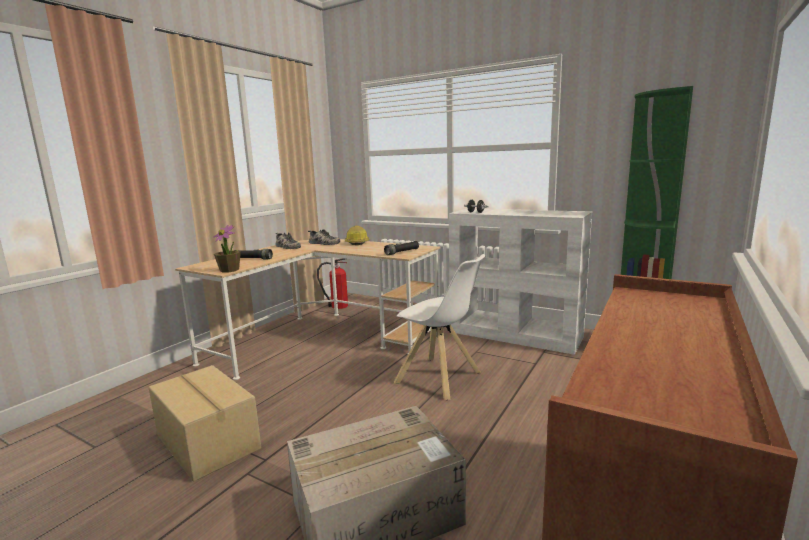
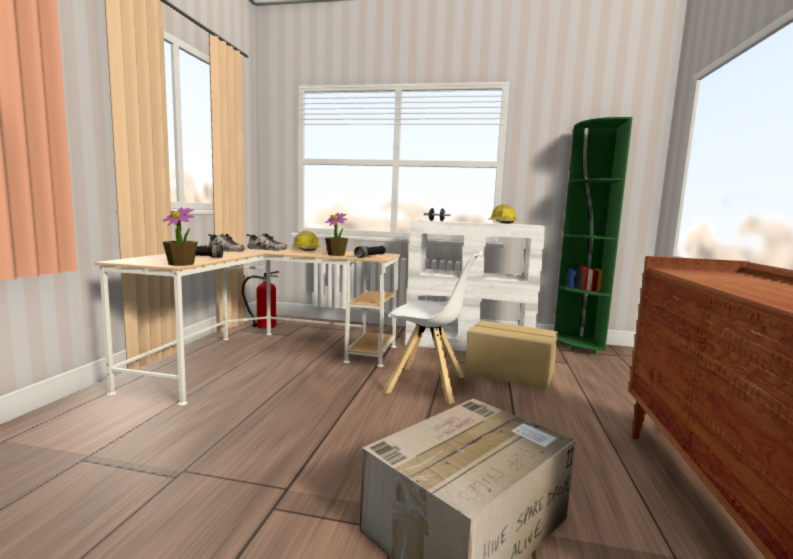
camera: 20 degrees left, 5 degrees down
cardboard box [149,365,261,482] -> cardboard box moved to [465,320,558,390]
none -> potted plant [325,213,348,256]
none -> hard hat [489,204,517,224]

